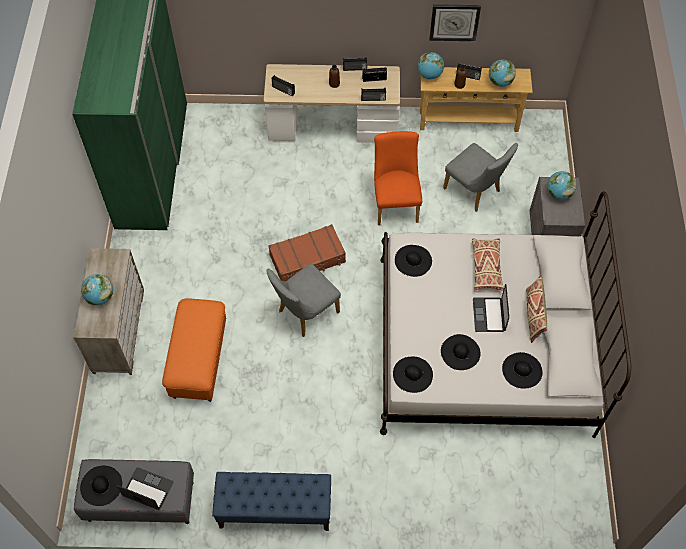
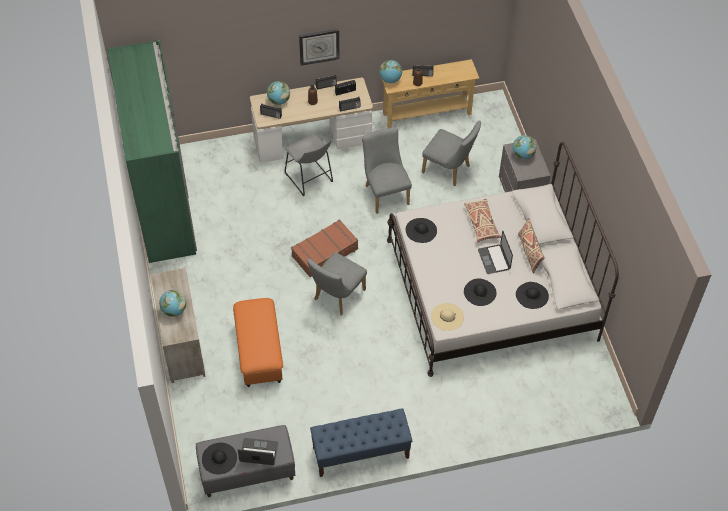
camera: 15 degrees left, 5 degrees down
orange chair [374,131,422,225] -> grey chair [362,128,412,214]
black hat [393,357,433,393] -> beige hat [431,303,464,331]
wall clock [430,4,481,41] -> wall clock moved to [299,29,340,66]
globe [489,59,516,87] -> globe moved to [267,81,290,105]
none -> grey stool [285,134,333,197]

